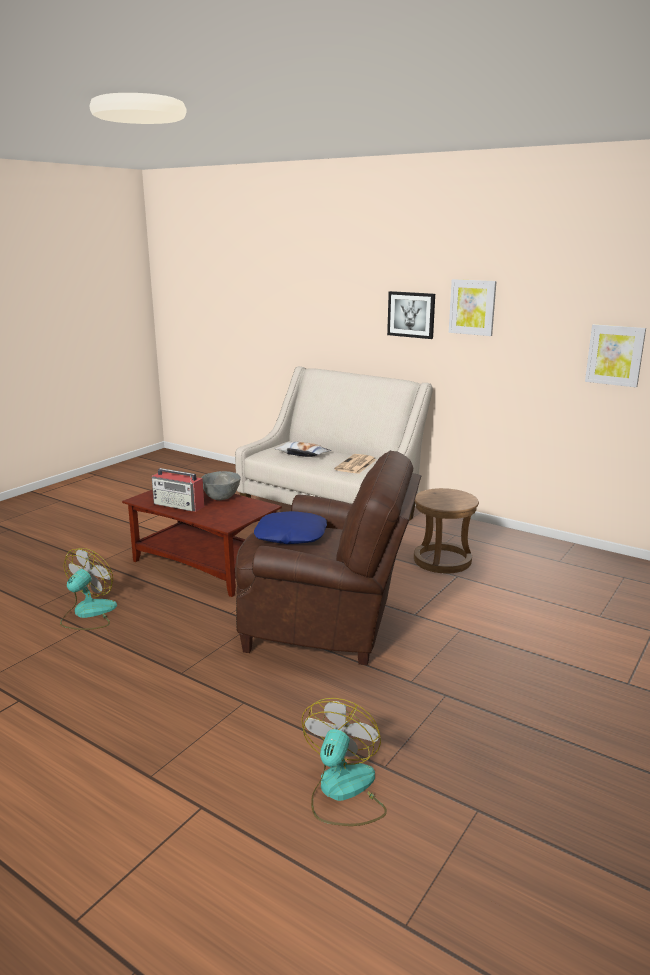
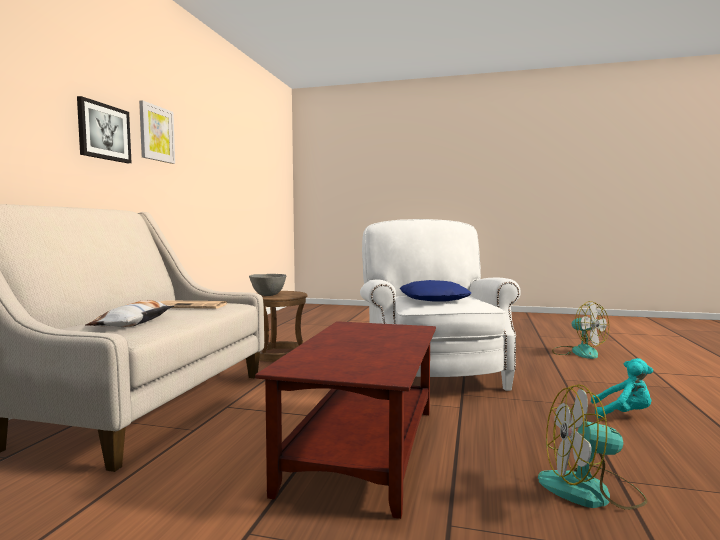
camera: 110 degrees left, 15 degrees down
radio [152,468,204,512] -> none
grey bowl [201,471,241,500] -> grey bowl moved to [249,274,287,296]
brown armchair [235,450,421,665] -> white armchair [360,219,521,391]
fan [301,698,387,826] -> fan turned 120 degrees counterclockwise [552,301,609,359]
picture [585,324,646,387] -> none
none -> turquoise plush toy [591,358,653,418]

